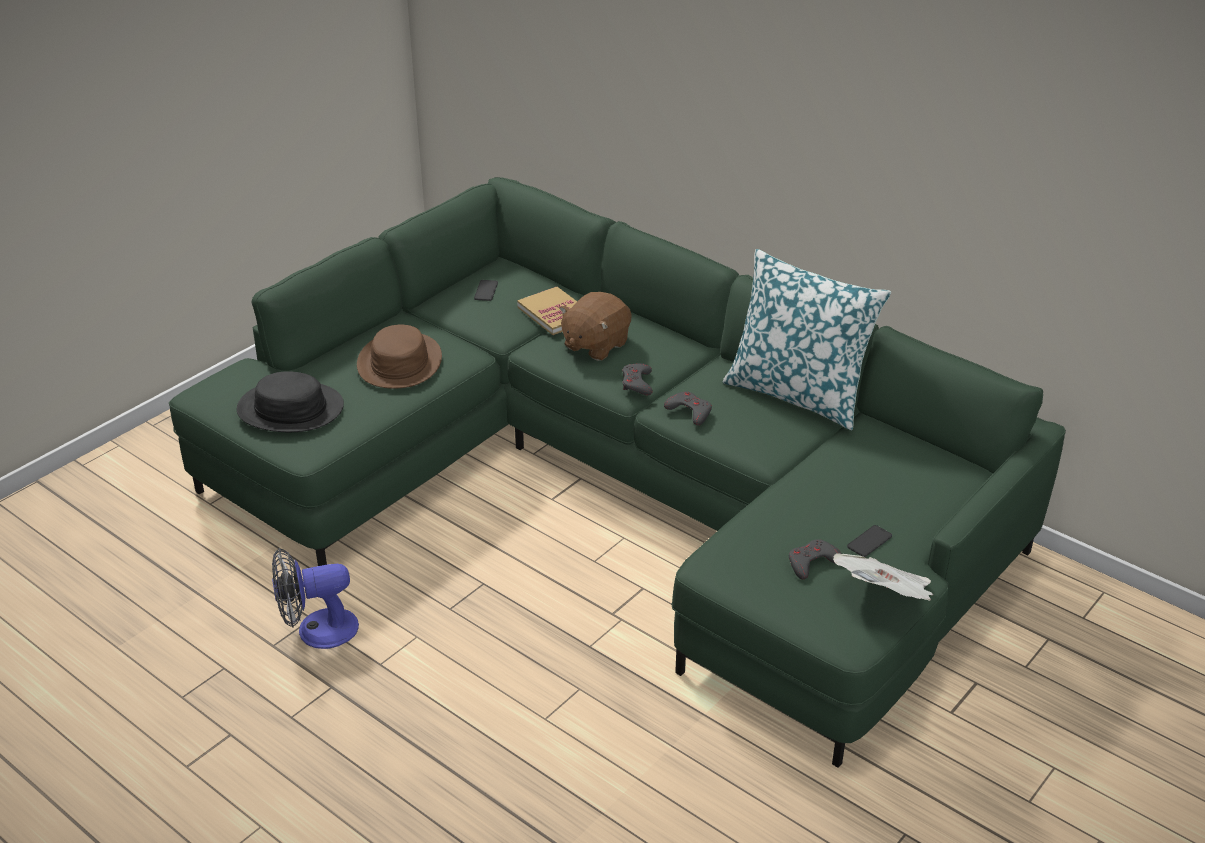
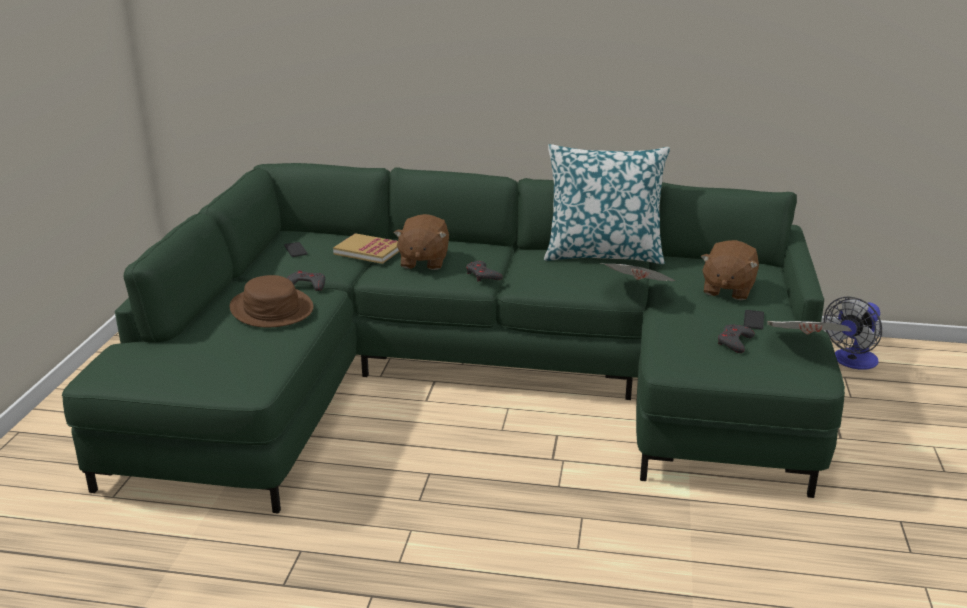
camera: 30 degrees left, 10 degrees down
black hat [237,371,344,432] -> none
fan [272,548,359,649] -> fan moved to [824,296,882,370]
grey game controller [664,391,712,425] -> grey game controller moved to [287,270,325,291]
none -> newspaper [601,263,675,281]
none -> brown plush toy [701,240,759,300]

